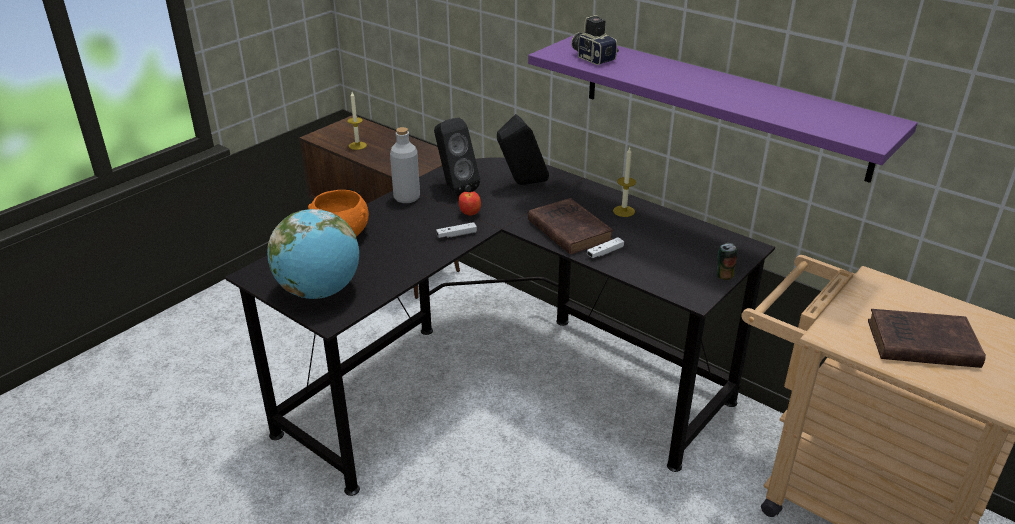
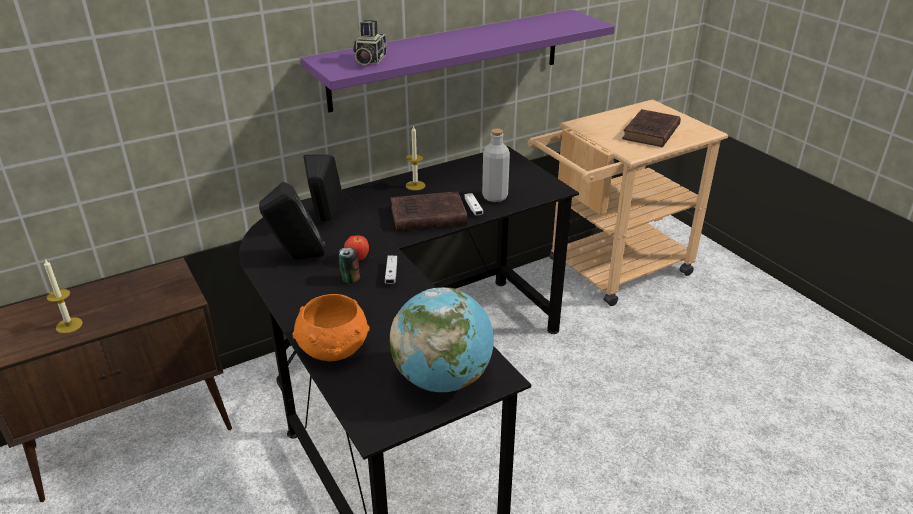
camera: 70 degrees left, 0 degrees up
grey bottle [390,127,420,203] -> grey bottle moved to [482,129,510,202]
camera [571,15,619,65] -> camera turned 60 degrees counterclockwise [353,20,386,65]
can [717,243,737,280] -> can moved to [339,248,360,284]

